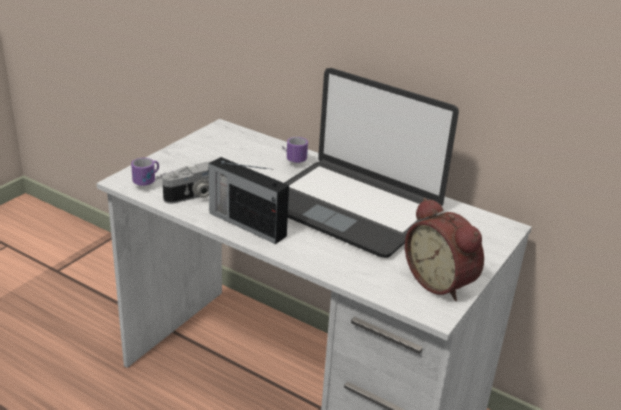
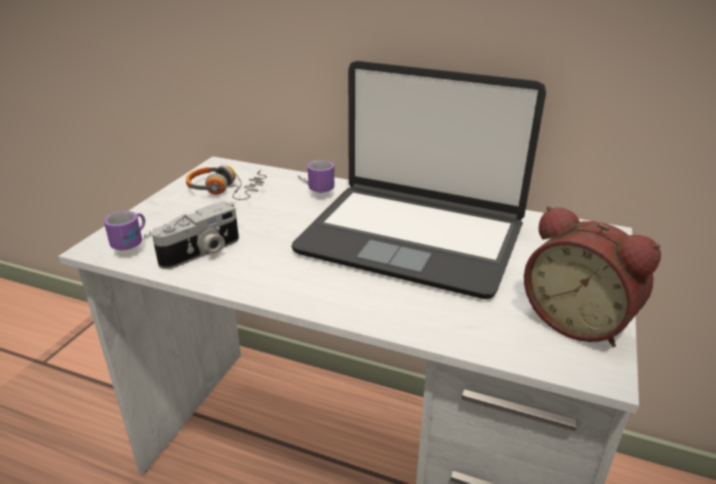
camera: 10 degrees left, 0 degrees up
radio [208,157,289,244] -> none
none -> headphones [186,166,267,200]

